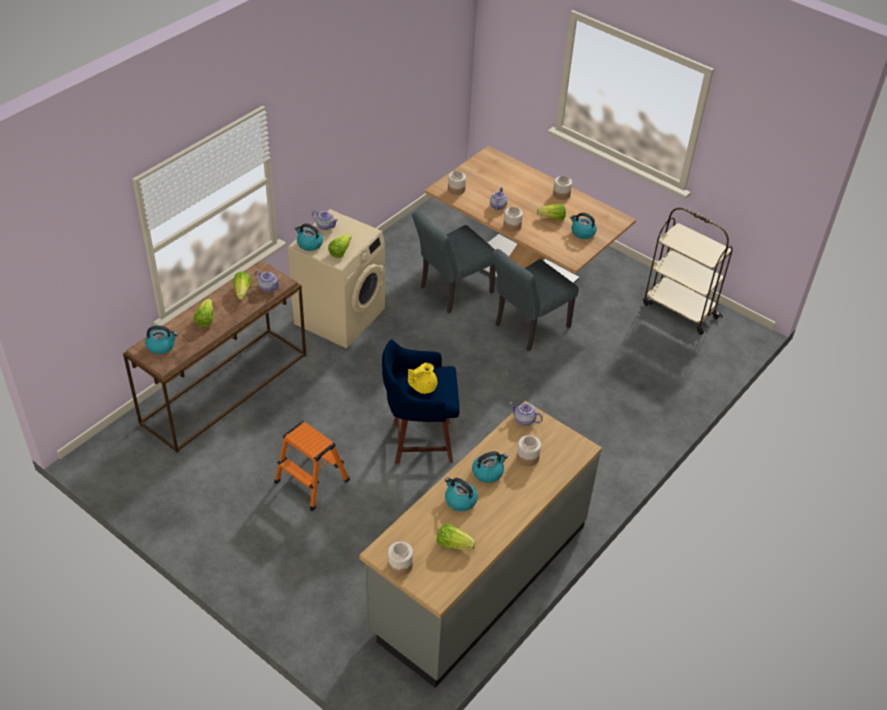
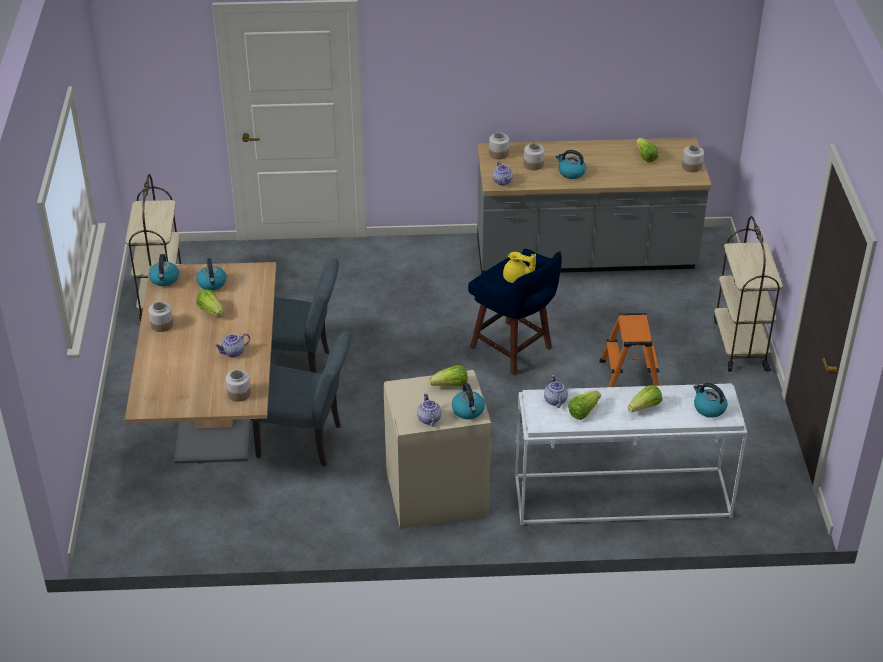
camera: 130 degrees left, 5 degrees down
brown console table [123,260,306,453] -> white console table [515,383,748,525]
kettle [445,477,478,511] -> kettle moved to [149,254,179,286]
jar [503,207,523,231] -> jar moved to [489,132,509,159]
none -> beige cart [714,216,783,372]

